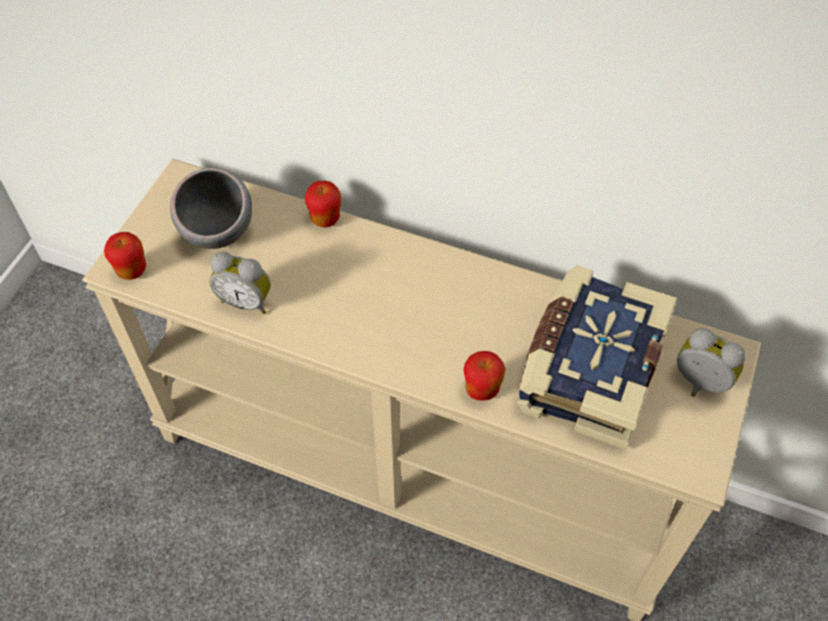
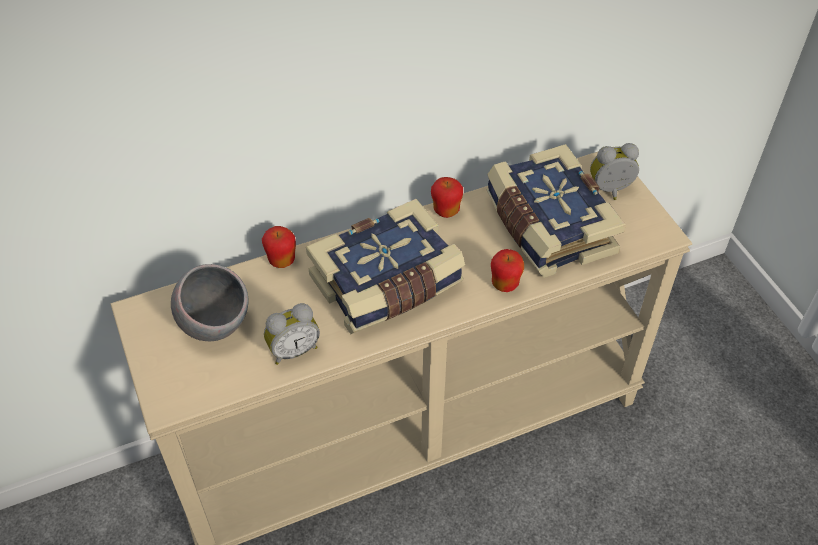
camera: 45 degrees left, 5 degrees down
apple [104,232,146,280] -> apple moved to [431,177,463,218]
none -> book [306,199,465,334]

